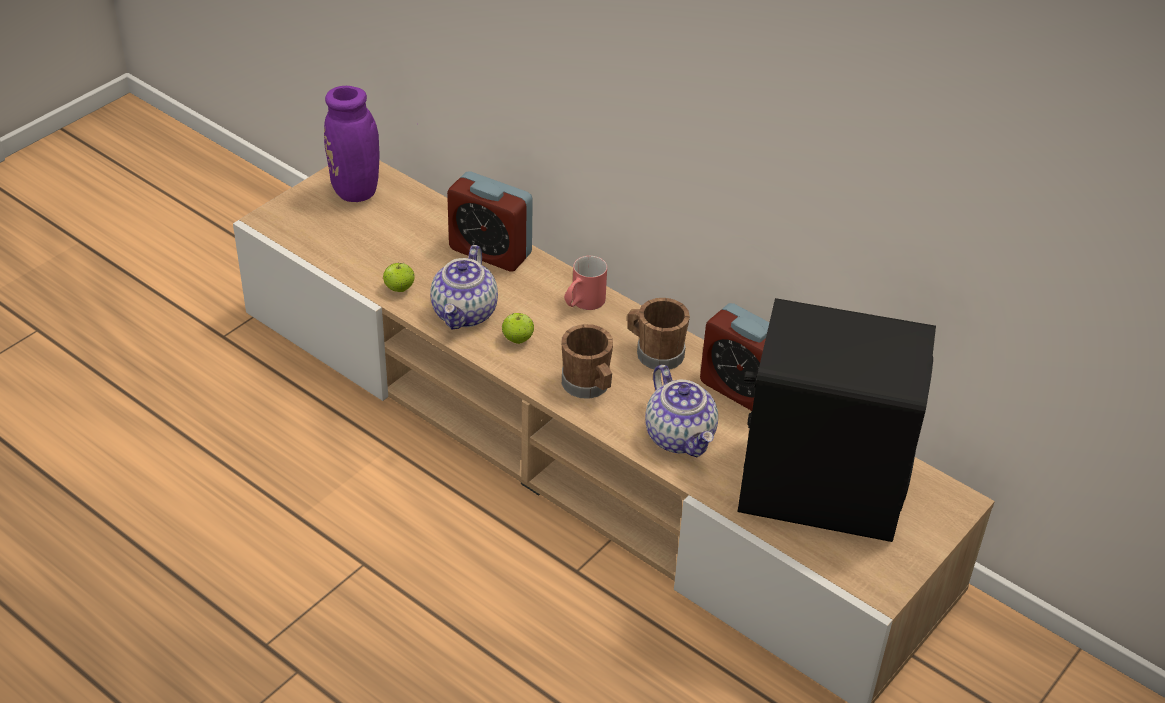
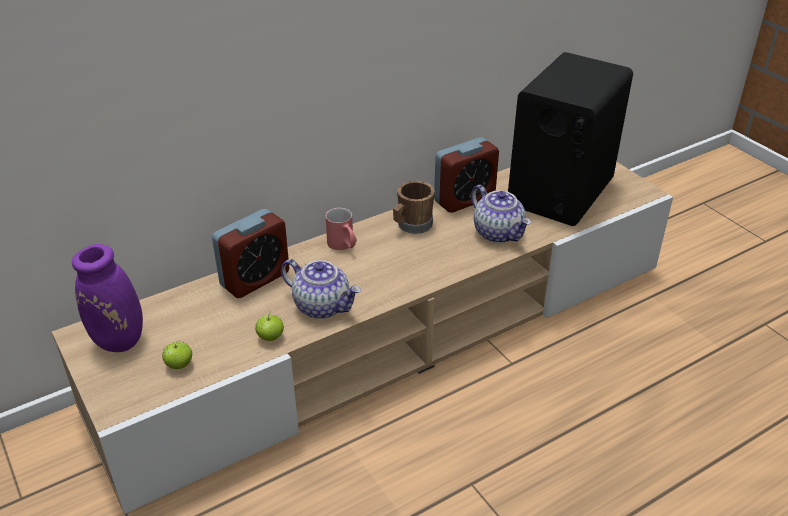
camera: 70 degrees left, 5 degrees down
apple [502,313,534,344] -> apple moved to [162,340,192,369]
brown mug [561,324,613,399] -> none
teapot [645,365,718,457] -> teapot turned 60 degrees clockwise [471,185,531,243]

